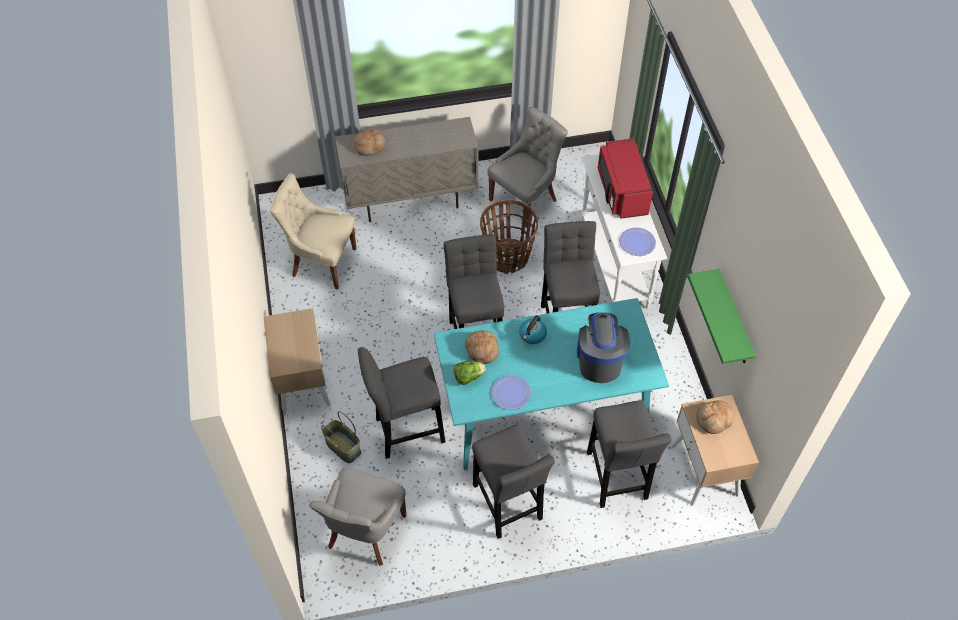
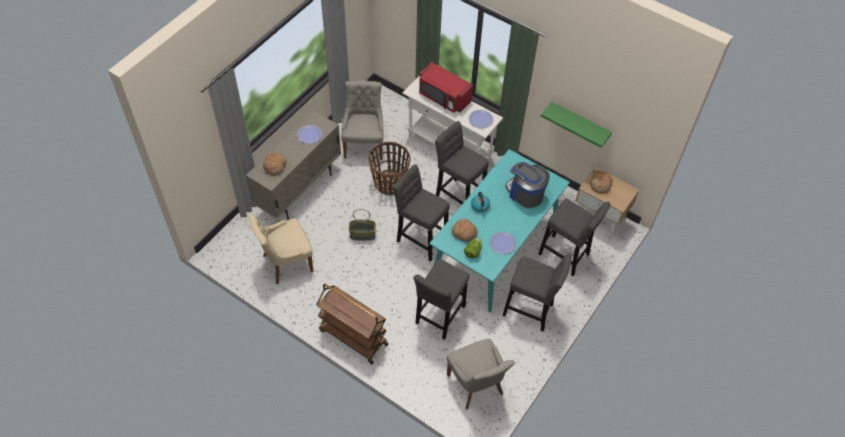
camera: 45 degrees left, 0 degrees up
beige nightstand [263,308,331,415] -> brown cart [316,283,388,364]
basket [321,411,361,463] -> basket moved to [349,209,376,241]
none -> plate [297,125,322,144]

